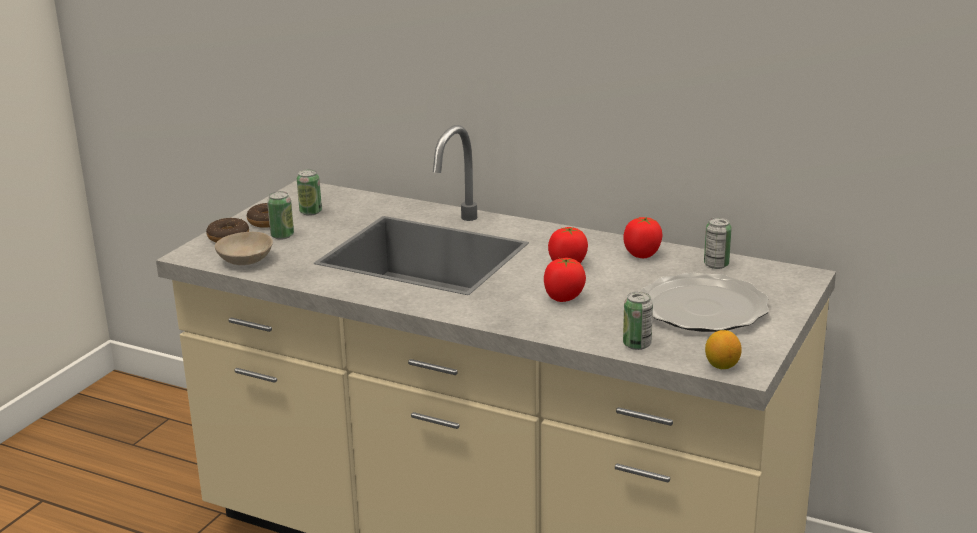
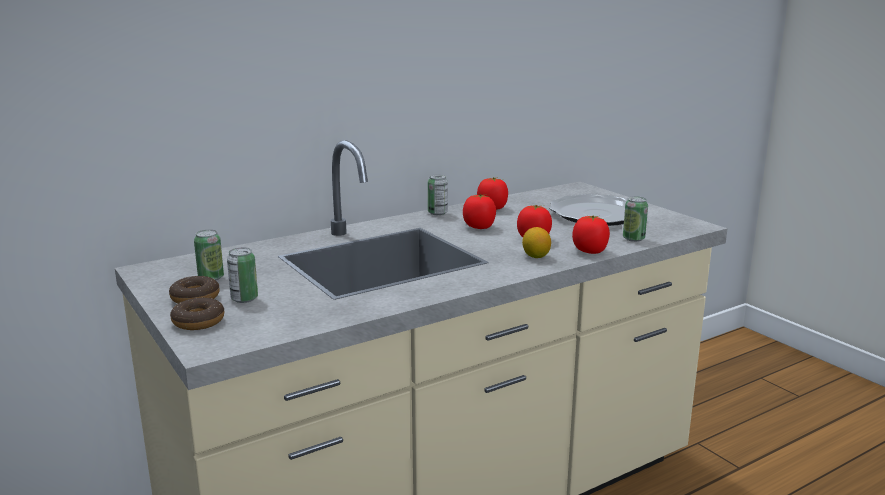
camera: 60 degrees left, 5 degrees down
beige bowl [215,232,273,265] -> none
can [704,217,732,269] -> can moved to [428,175,448,215]
lemon [705,330,742,369] -> lemon moved to [522,227,551,258]
none -> tomato [572,216,610,254]

